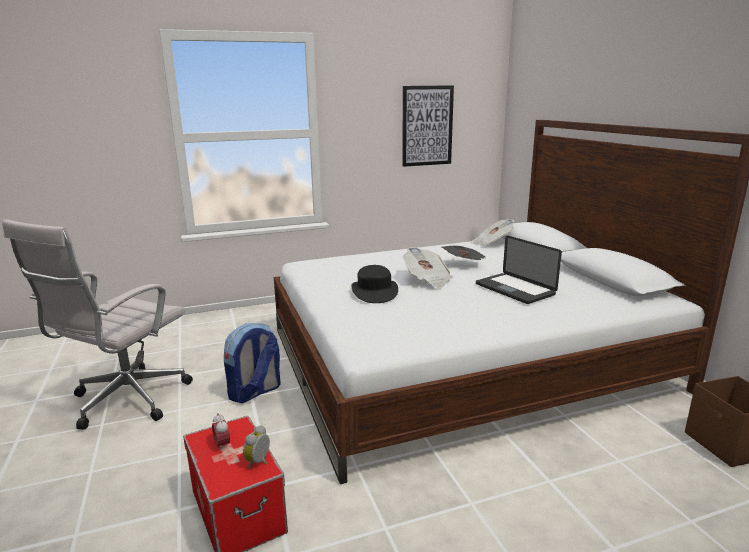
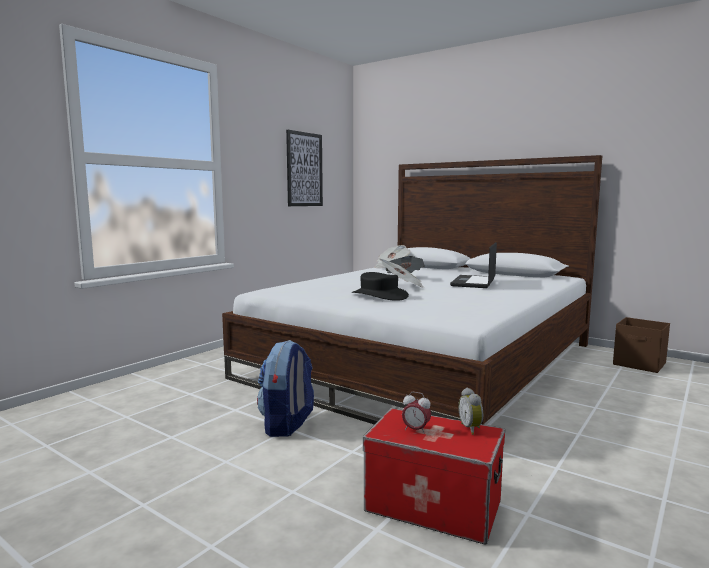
camera: 35 degrees left, 10 degrees down
white office chair [2,219,193,430] -> none
laptop [476,235,562,304] -> laptop turned 90 degrees clockwise [450,243,497,288]

